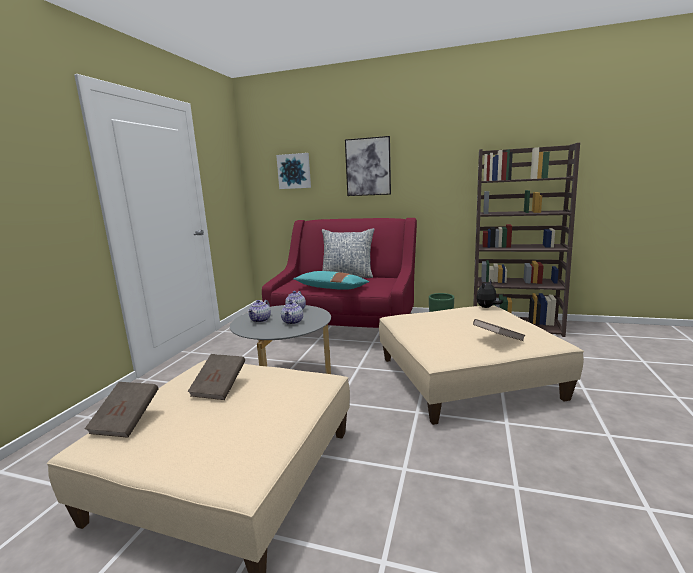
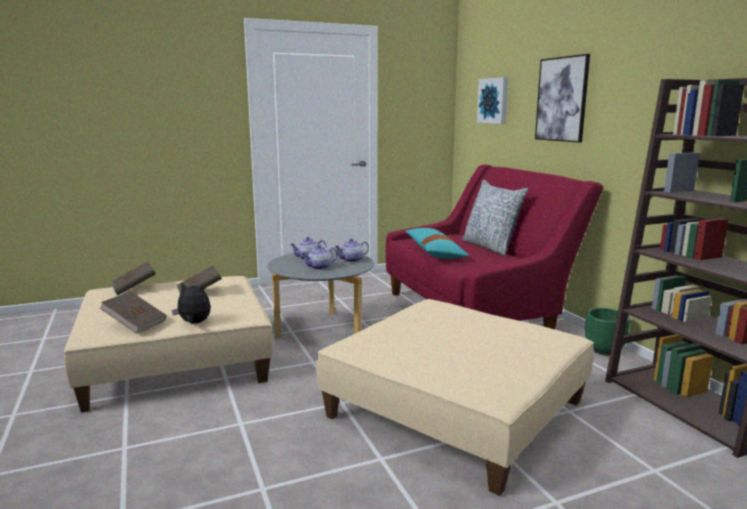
camera: 50 degrees right, 0 degrees up
brown book [473,319,526,341] -> brown book moved to [100,291,166,334]
plush toy [476,280,503,308] -> plush toy moved to [171,282,211,324]

